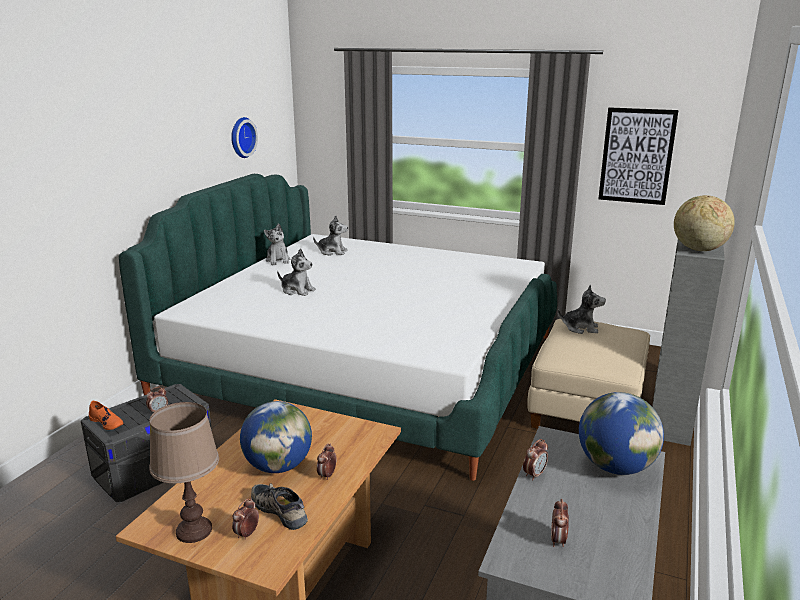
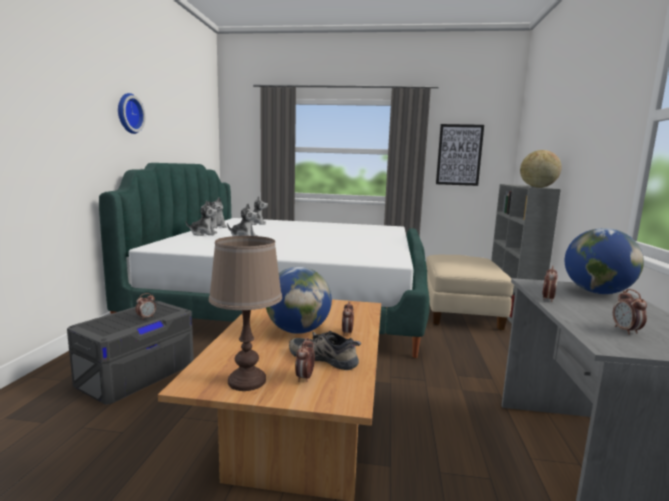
camera: 15 degrees left, 10 degrees down
orange shoe [89,401,123,430] -> none
wall clock [231,117,258,158] -> wall clock moved to [118,93,145,134]
plush toy [558,284,606,334] -> plush toy moved to [186,201,218,236]

